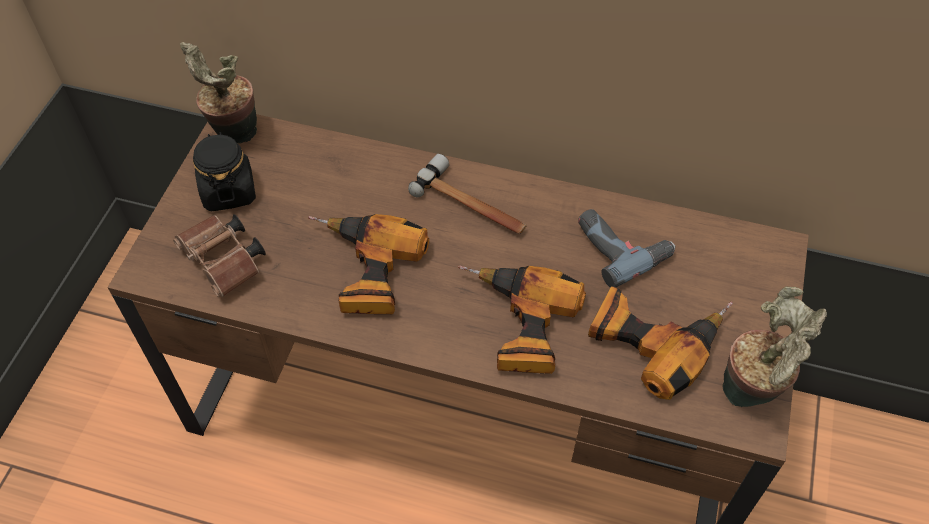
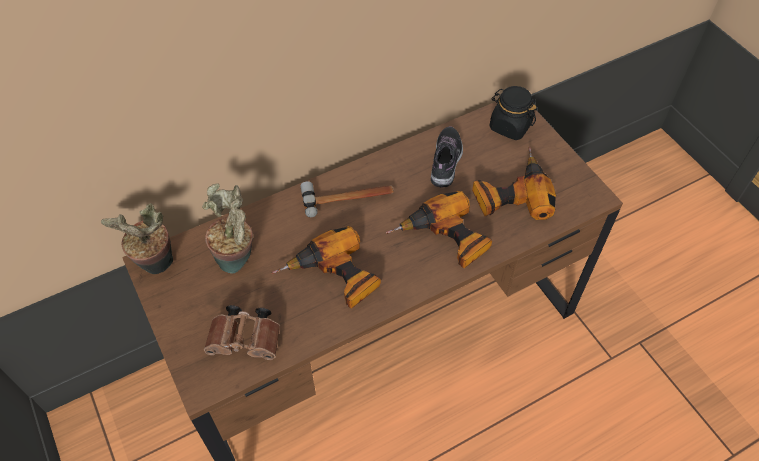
camera: 45 degrees left, 0 degrees up
black jar [193,132,256,211] -> black jar moved to [490,86,537,140]
power drill [578,209,676,288] -> shoe [431,126,463,188]
potted plant [722,286,827,407] -> potted plant moved to [202,183,253,274]

